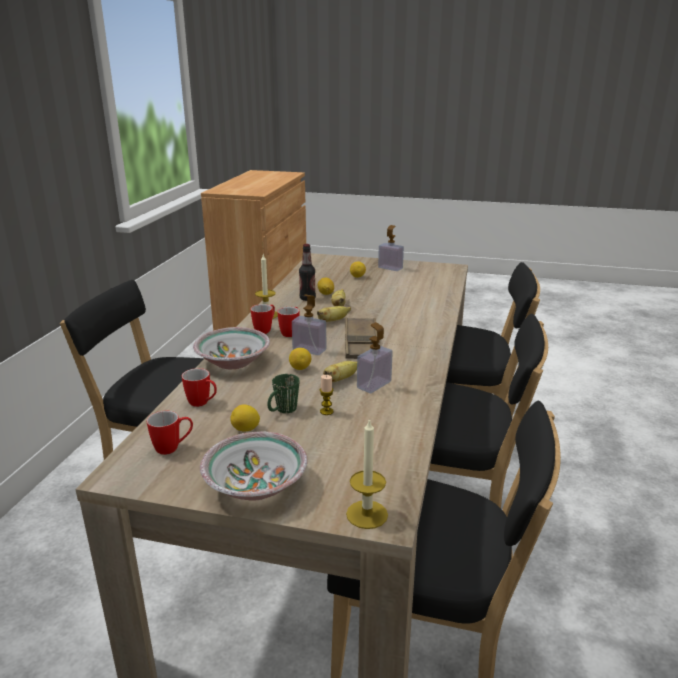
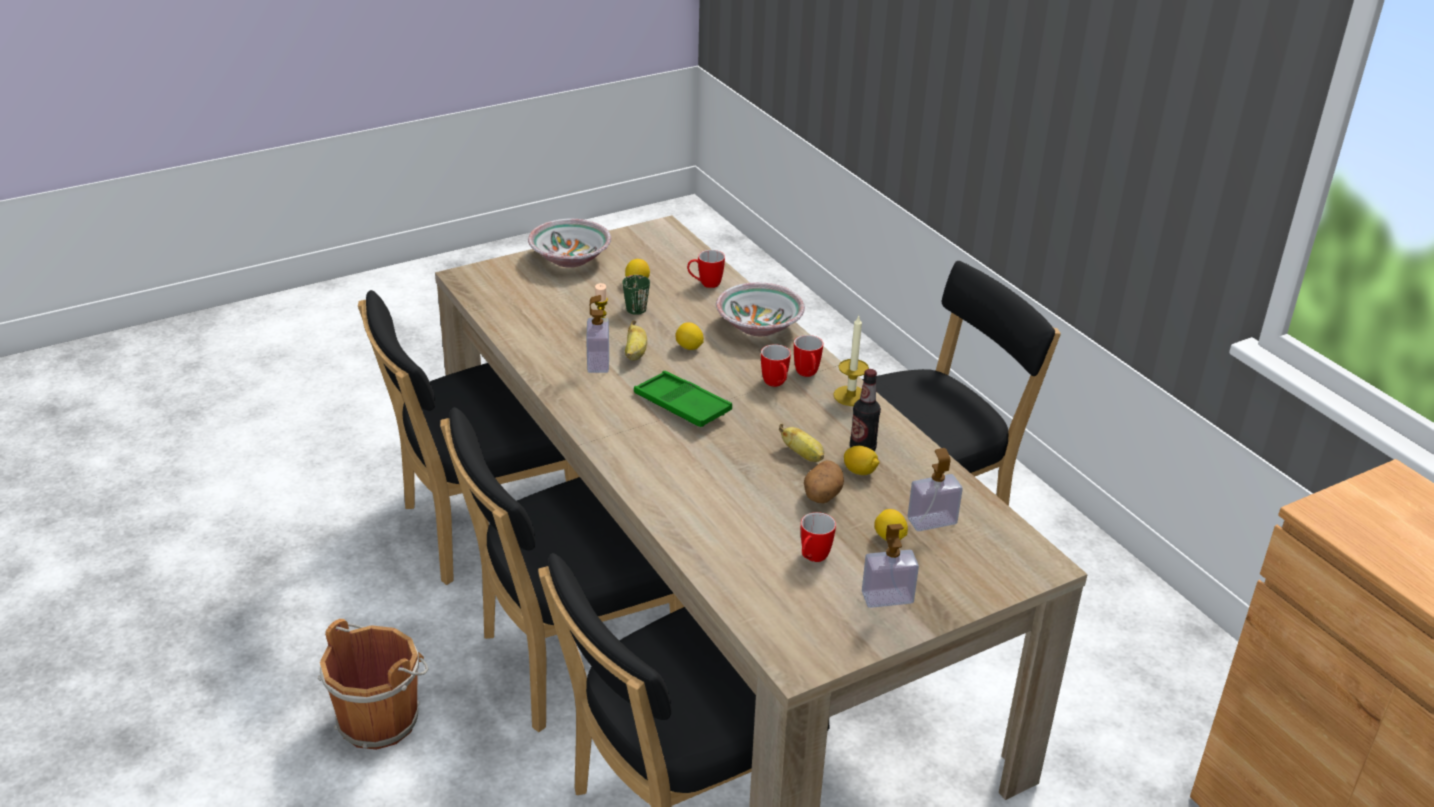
camera: 135 degrees right, 10 degrees up
mug [147,411,193,455] -> mug moved to [801,512,836,562]
soap dispenser [292,295,326,355] -> soap dispenser moved to [908,448,963,531]
banana [317,306,351,322] -> none
brown tray [345,317,379,359] -> green tray [634,371,732,427]
candle [346,418,388,529] -> none
none -> brown bucket [318,619,429,750]
none -> potato [804,460,844,503]

